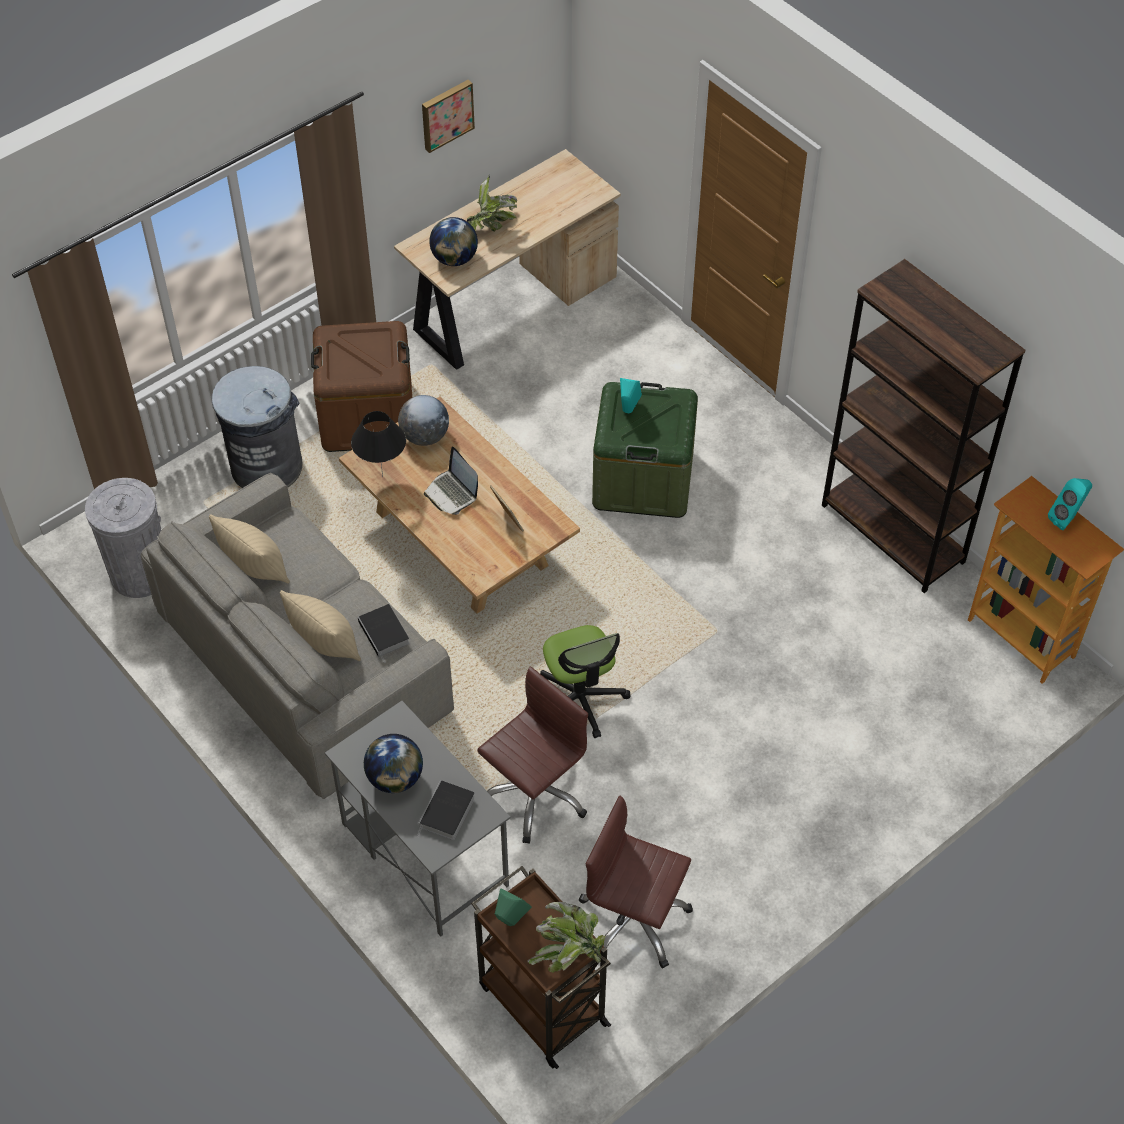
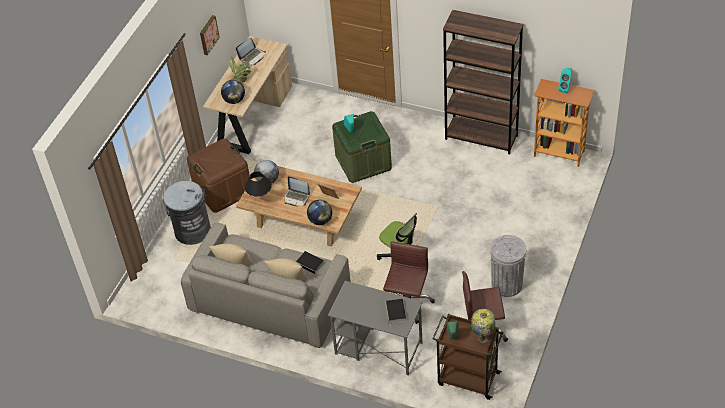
camera: 25 degrees left, 5 degrees down
grey trash can [85,478,161,598] -> grey trash can moved to [491,235,526,297]
globe [364,734,423,793] -> globe moved to [307,200,332,225]
potted plant [527,902,606,972] -> table lamp [471,309,495,343]
none -> laptop [236,38,266,65]

